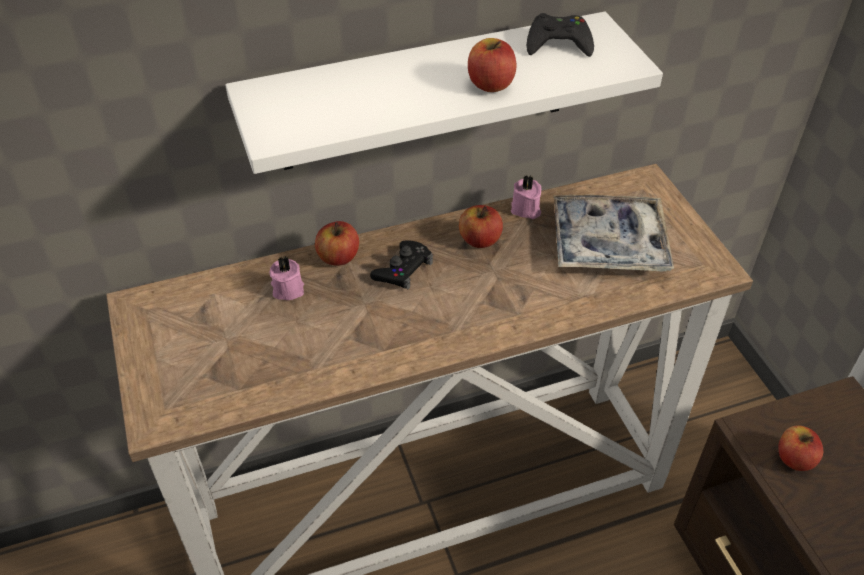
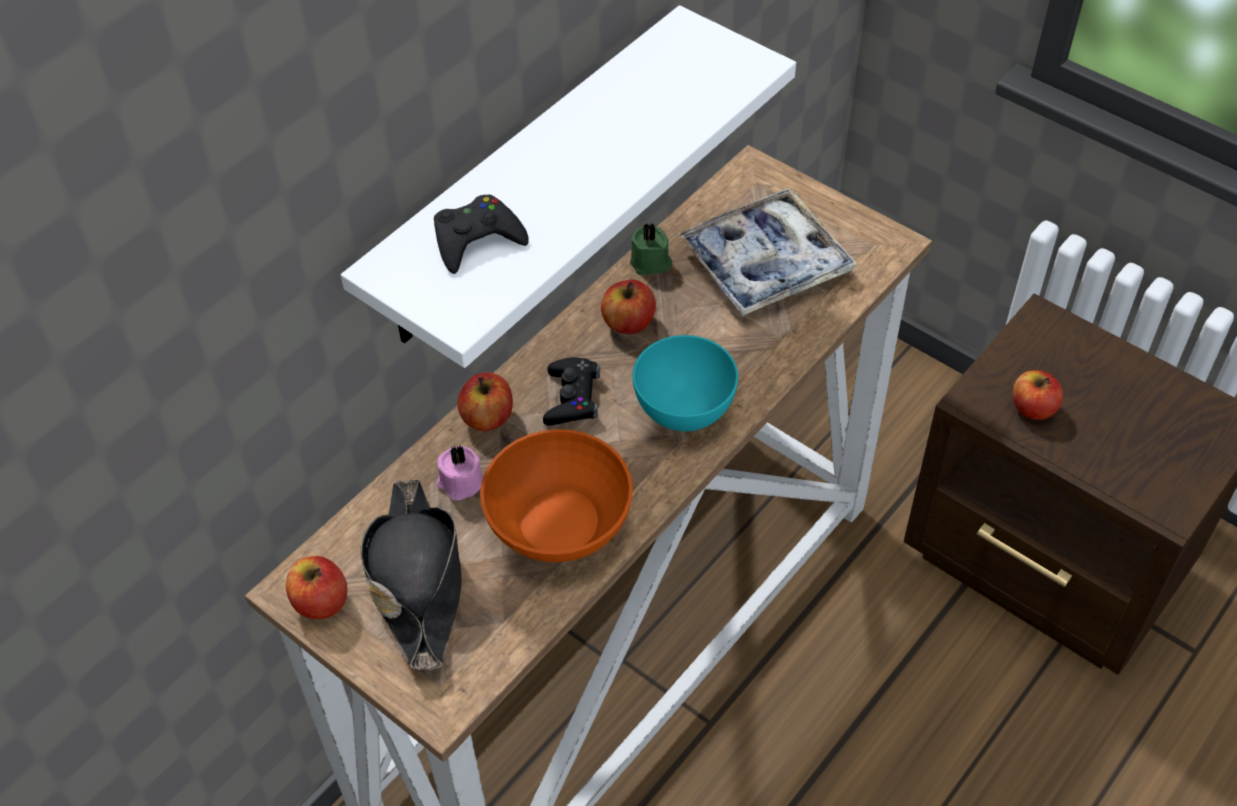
camera: 30 degrees left, 5 degrees up
apple [468,38,516,92] -> apple moved to [286,556,348,619]
pink candle [511,175,541,219] -> green candle [630,223,672,276]
black game controller [526,13,594,57] -> black game controller moved to [434,195,529,274]
none -> black hat [360,479,462,670]
none -> orange bowl [480,429,633,562]
none -> turquoise bowl [633,335,738,431]

